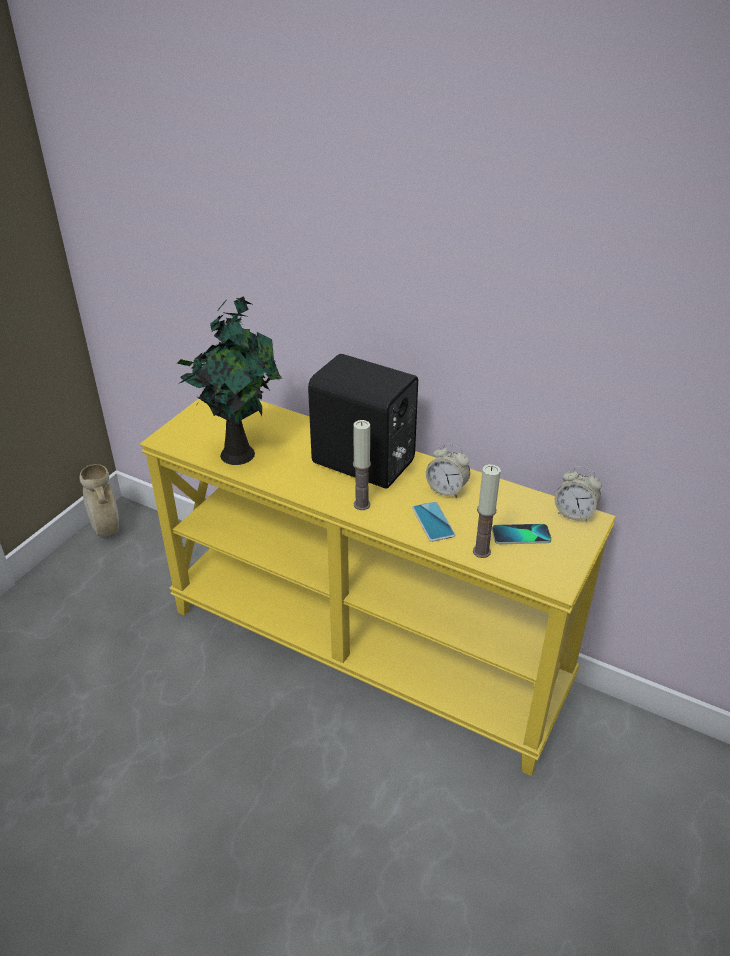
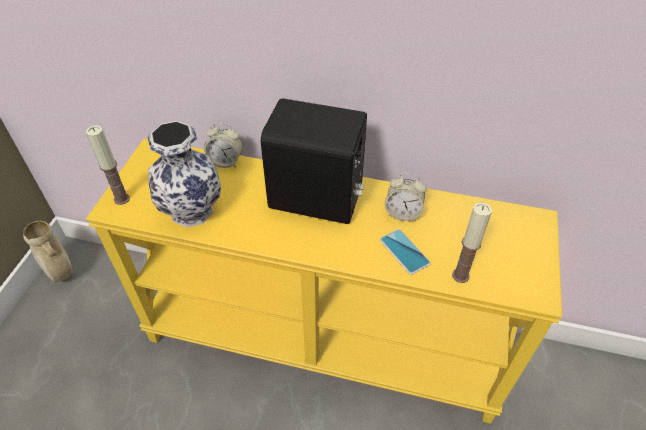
camera: 15 degrees left, 10 degrees up
potted plant [177,296,282,465] -> vase [148,121,221,227]
candle [353,420,371,510] -> candle moved to [86,126,130,205]
phone [492,524,551,544] -> none
alarm clock [555,466,602,522] -> alarm clock moved to [204,123,243,168]

